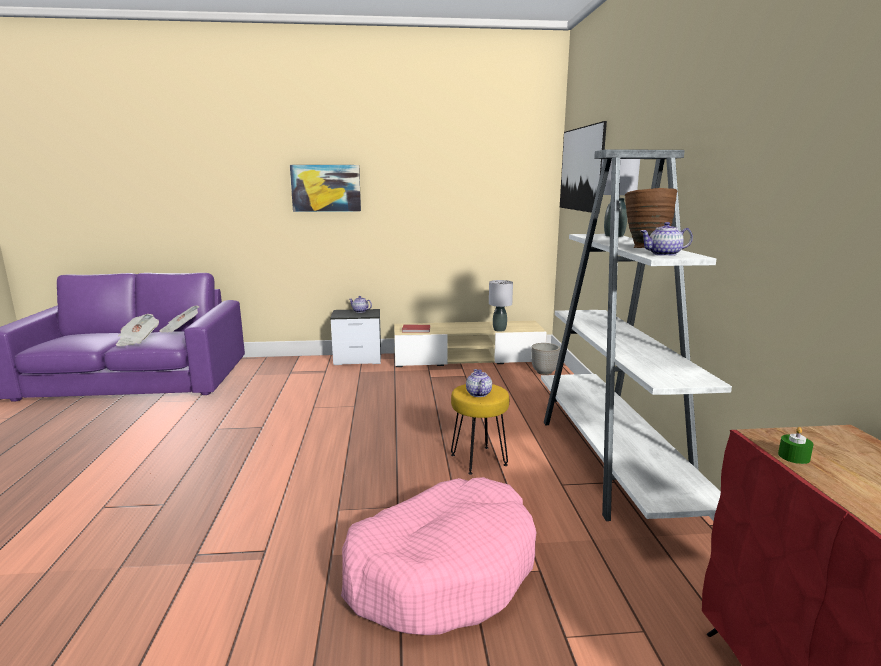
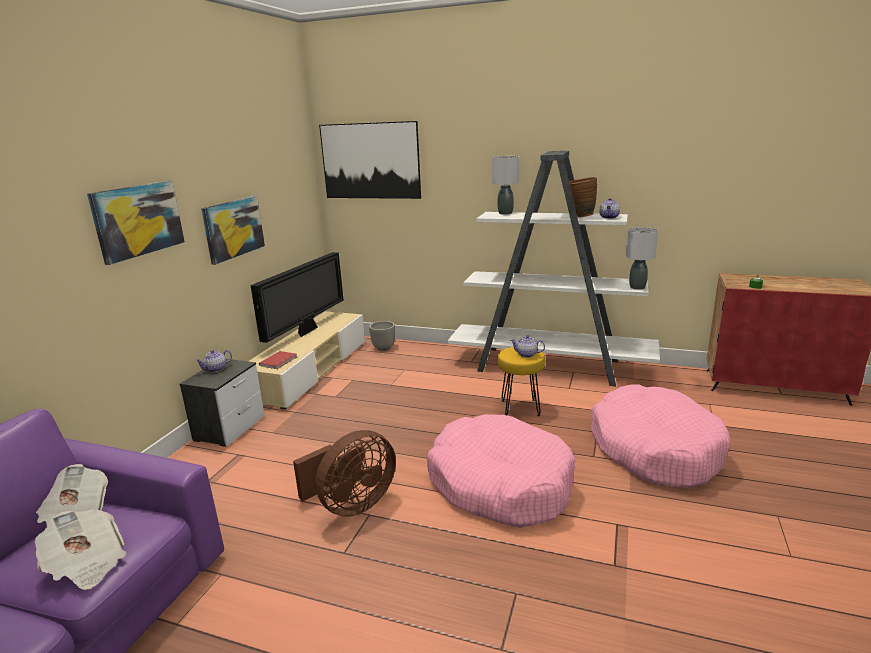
camera: 65 degrees left, 5 degrees up
grey table lamp [489,280,513,332] -> grey table lamp moved to [626,227,658,290]
none -> picture [201,196,265,265]
none -> television [250,252,344,343]
none -> brown fan [293,430,396,517]
none -> pink dog bed [427,414,576,528]

